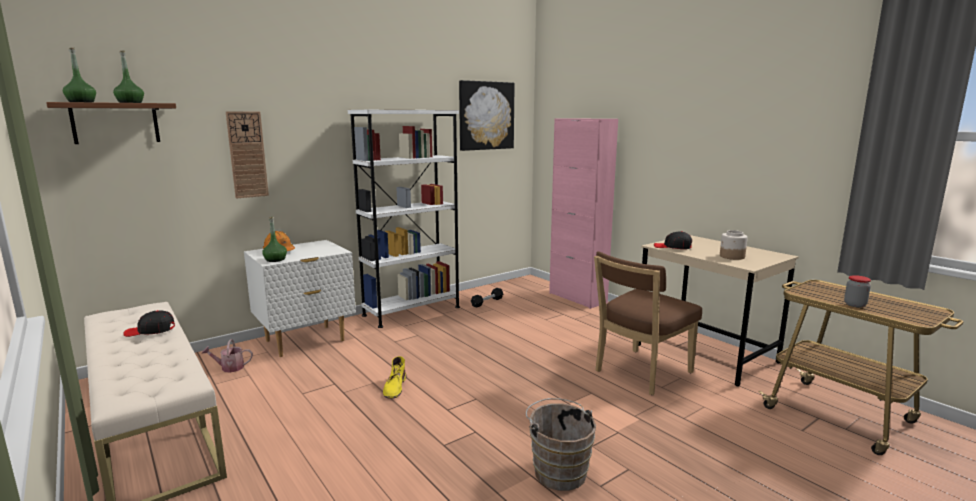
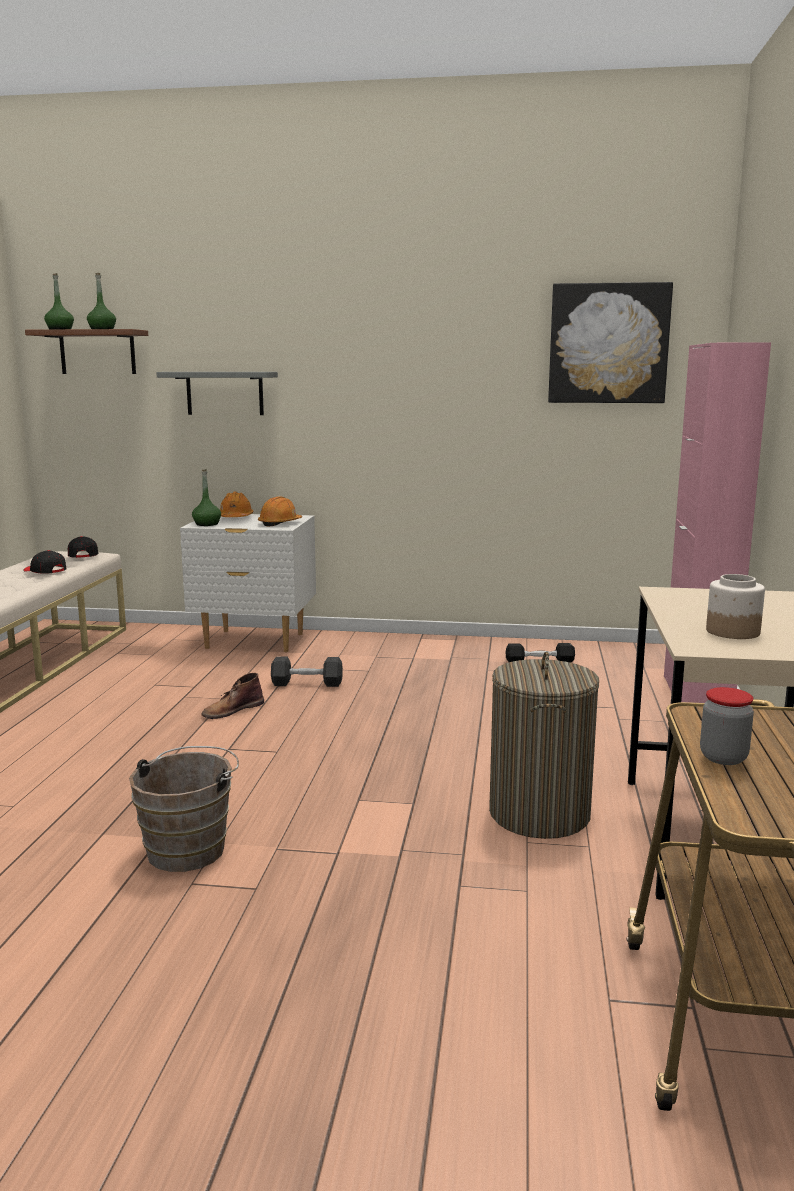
camera: 45 degrees right, 0 degrees up
watering can [201,339,253,372] -> none
wall clock [226,111,269,199] -> grey shelf [156,372,278,415]
white bookcase [348,110,460,328] -> none
yellow boot [383,356,407,399] -> brown boot [201,673,264,719]
brown chair [594,251,702,395] -> laundry basket [489,652,599,839]
black cap [654,231,692,249] -> black cap moved to [68,536,98,558]
none -> orange hard hat [258,496,302,526]
none -> black dumbbell [271,656,343,687]

